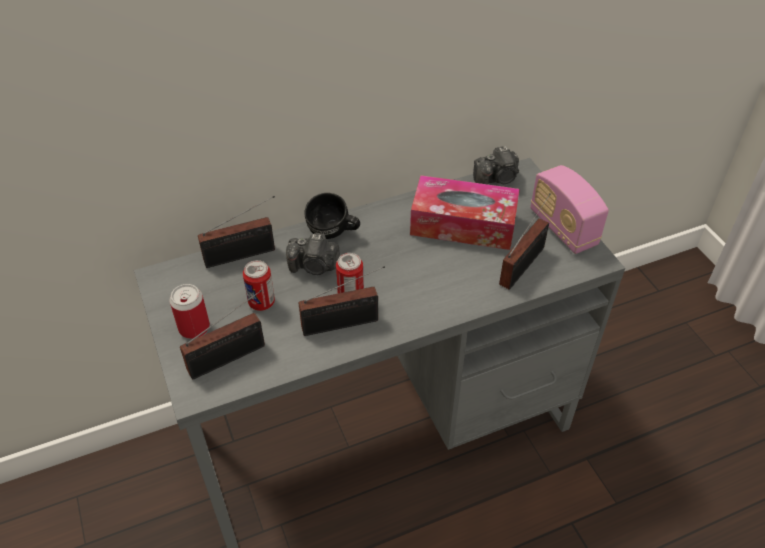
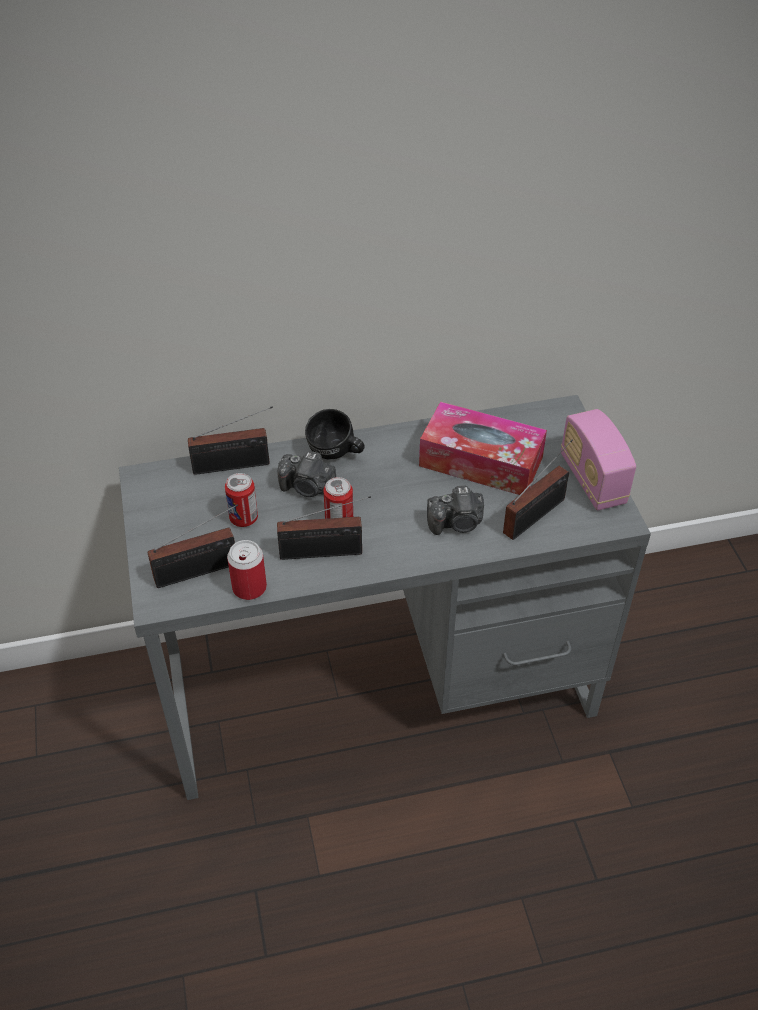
camera: 10 degrees right, 0 degrees up
can [170,284,210,339] -> can moved to [227,540,267,600]
camera [473,146,519,184] -> camera moved to [427,485,484,535]

